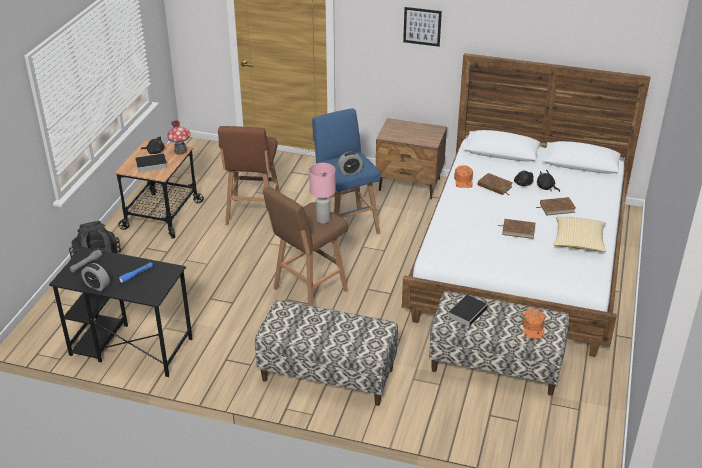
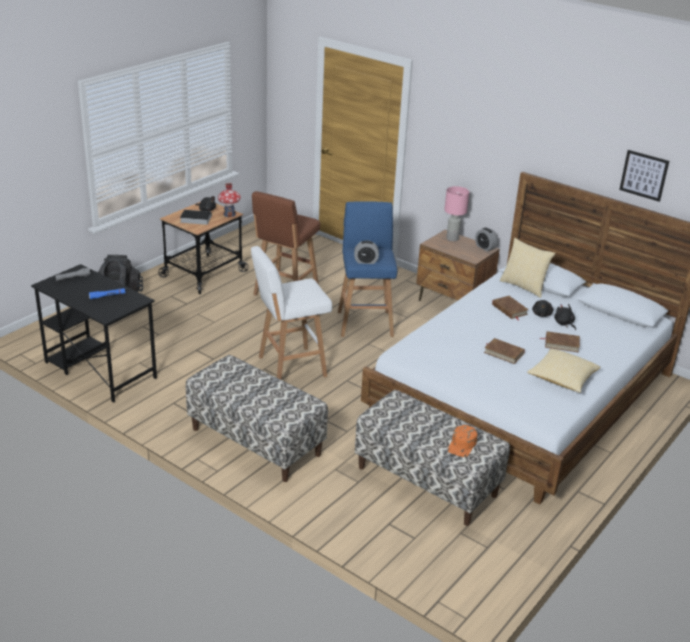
camera: 20 degrees right, 5 degrees down
alarm clock [81,263,110,291] -> alarm clock moved to [475,228,497,252]
brown stool [263,187,348,306] -> white stool [251,246,332,380]
pink table lamp [309,163,336,224] -> pink table lamp moved to [444,186,469,241]
picture [403,7,442,47] -> picture moved to [619,150,669,202]
book [448,295,488,327] -> none
orange cap [454,165,473,188] -> none
none -> pillow [500,238,556,298]

